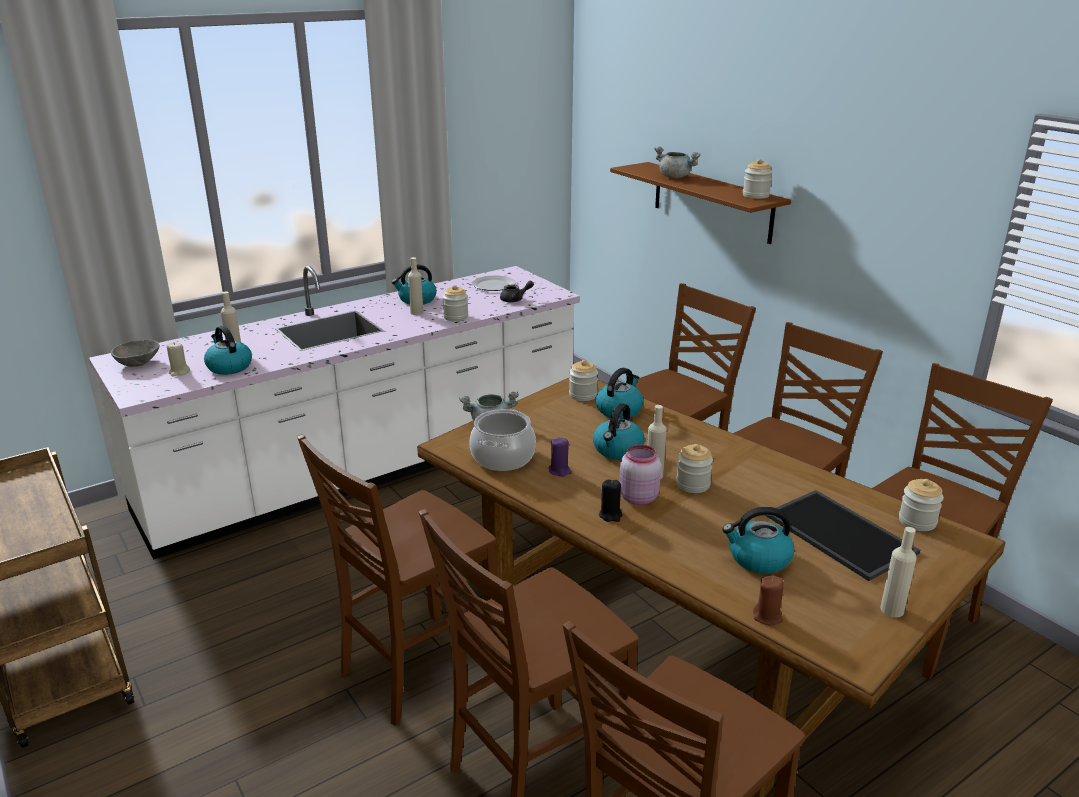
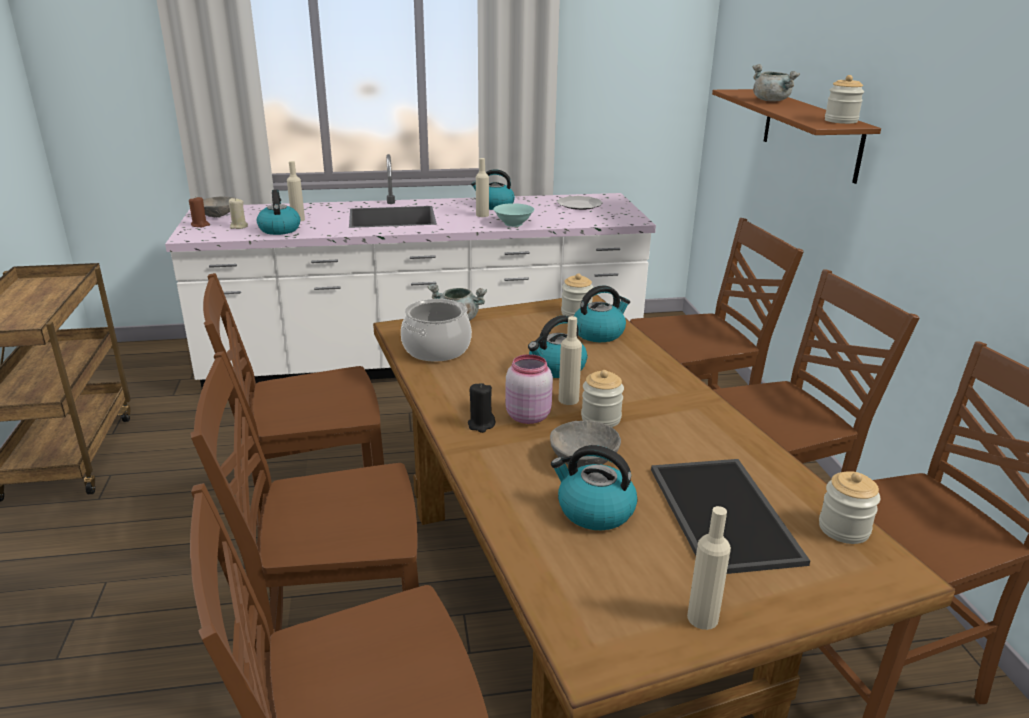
camera: 25 degrees right, 0 degrees up
jar [442,285,468,321] -> turquoise bowl [493,203,534,227]
grey teapot [500,281,534,303] -> none
purple candle [549,437,572,477] -> none
brown candle [753,575,784,626] -> brown candle moved to [189,196,210,227]
none -> grey bowl [550,420,621,468]

